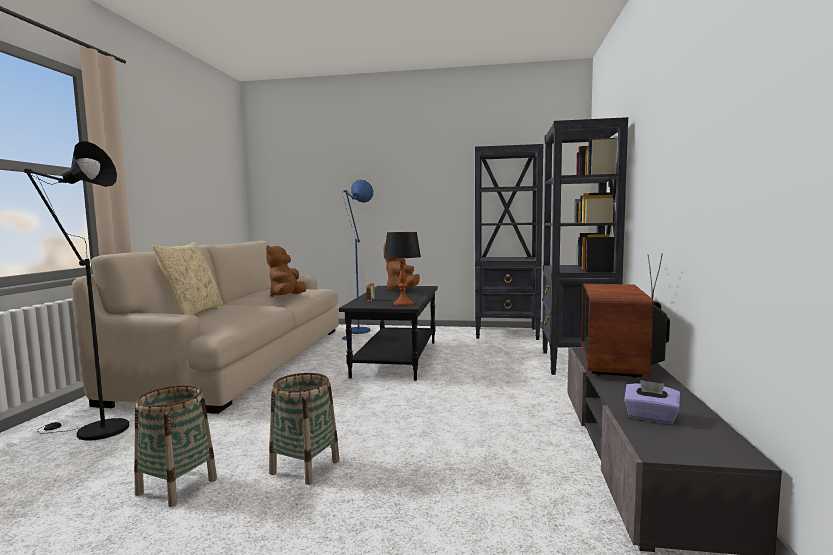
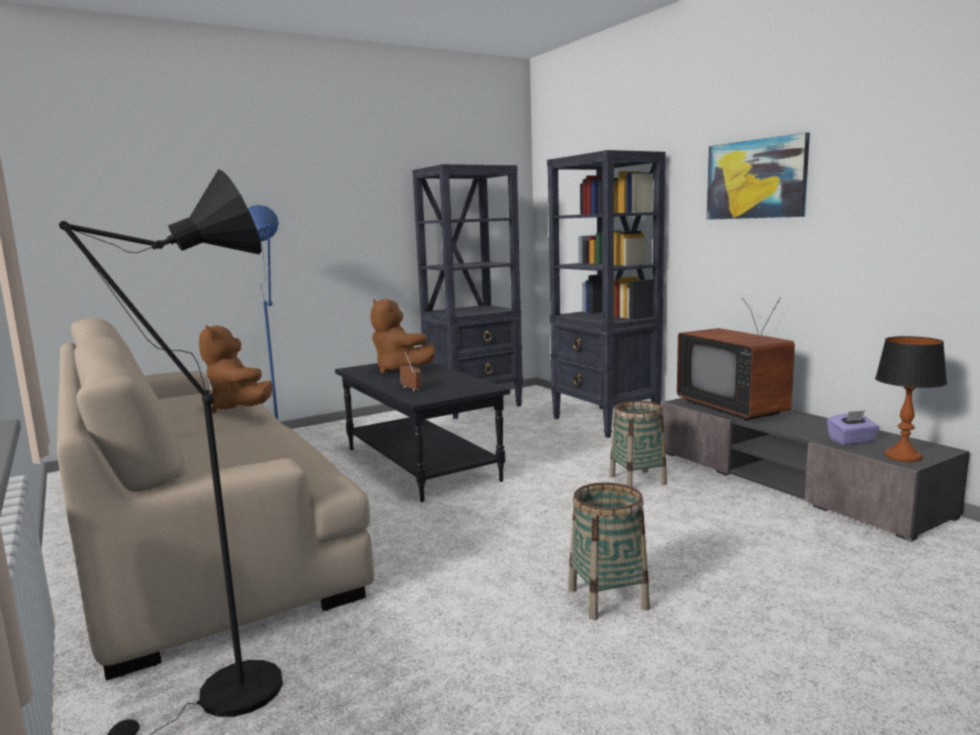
camera: 40 degrees left, 5 degrees up
basket [134,385,217,507] -> basket moved to [609,401,667,487]
beige pillow [152,242,223,315] -> none
table lamp [384,232,421,306] -> table lamp moved to [875,336,947,462]
none -> picture [707,132,810,220]

